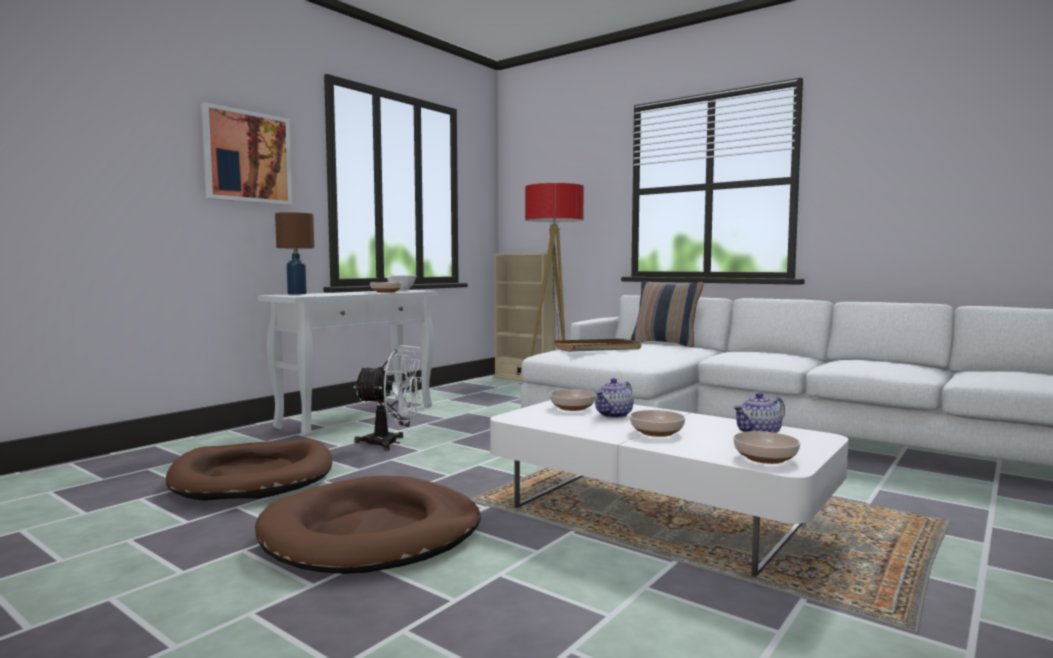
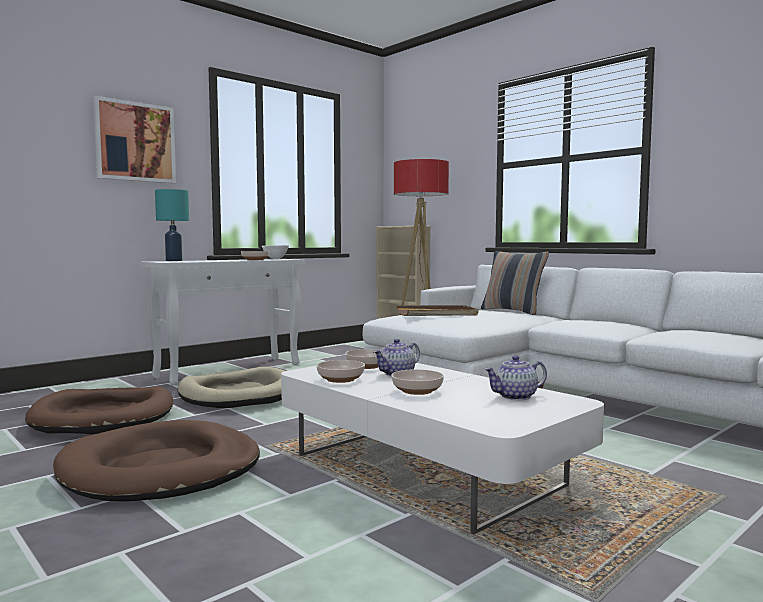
camera: 10 degrees right, 0 degrees up
brown table lamp [275,212,314,294] -> turquoise table lamp [155,189,189,261]
white fan [353,350,422,450] -> beige dog bed [178,367,285,408]
bowl [733,431,800,464] -> bowl moved to [317,360,365,383]

